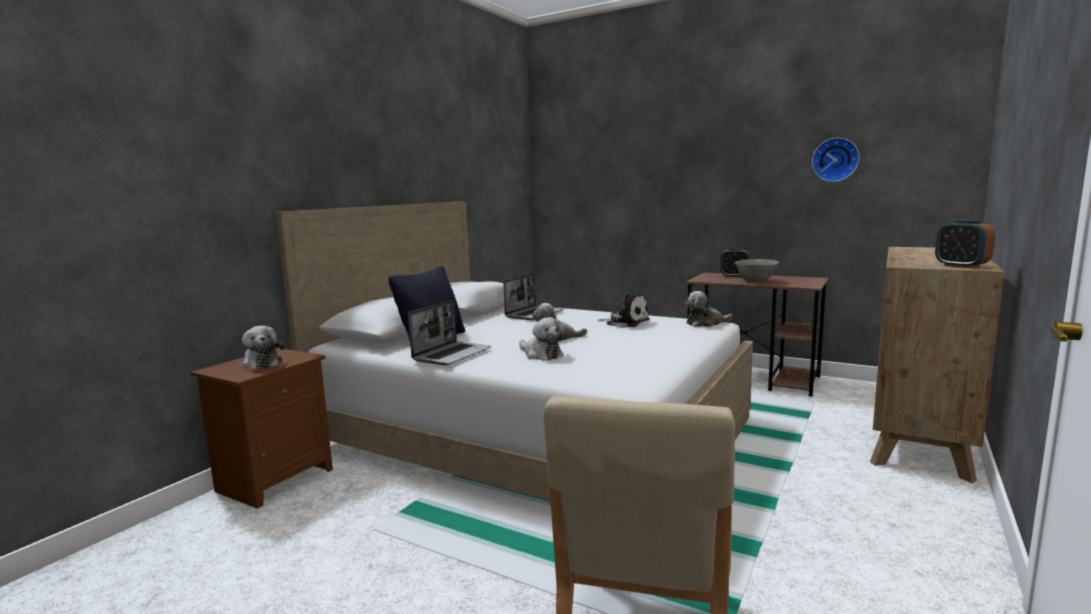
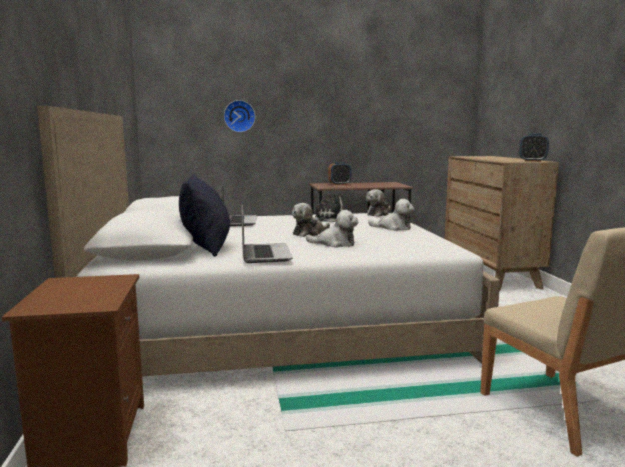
camera: 40 degrees left, 0 degrees up
plush toy [241,326,284,369] -> plush toy moved to [368,199,414,231]
grey bowl [735,259,779,282] -> none
wall clock [812,138,859,182] -> wall clock moved to [224,100,255,132]

